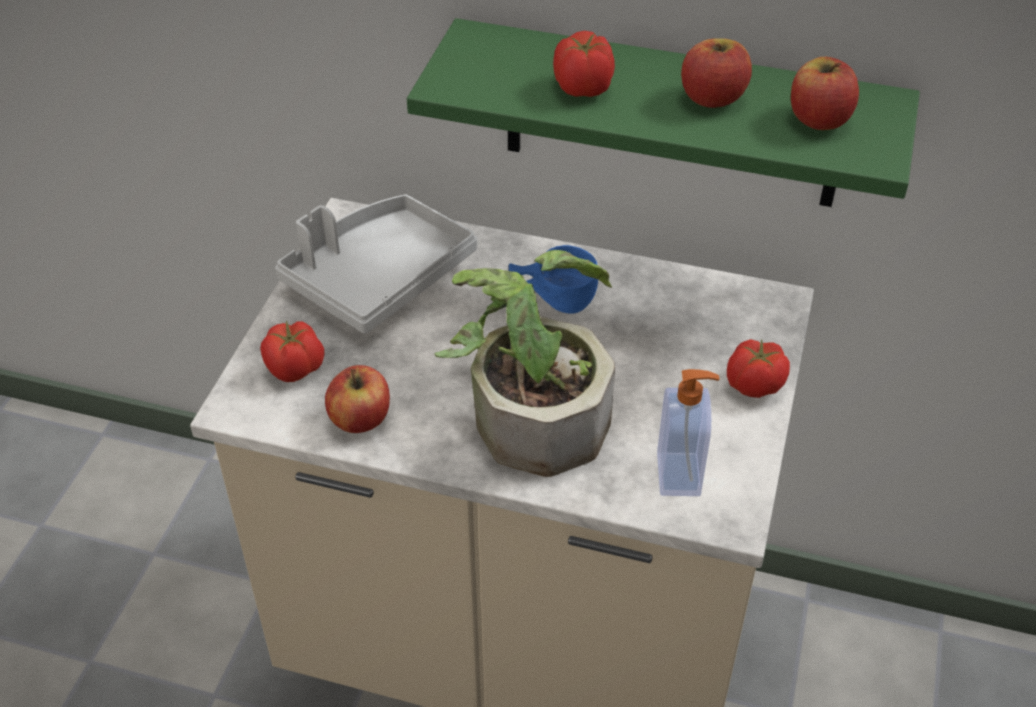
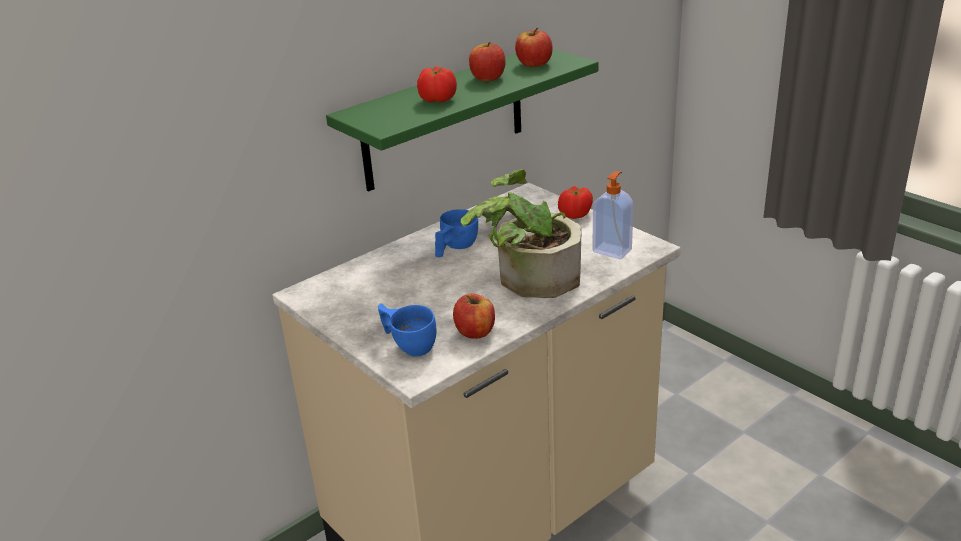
camera: 55 degrees left, 15 degrees down
tomato [260,321,325,382] -> blue cup [378,304,437,356]
grey tray [275,195,477,334] -> none

